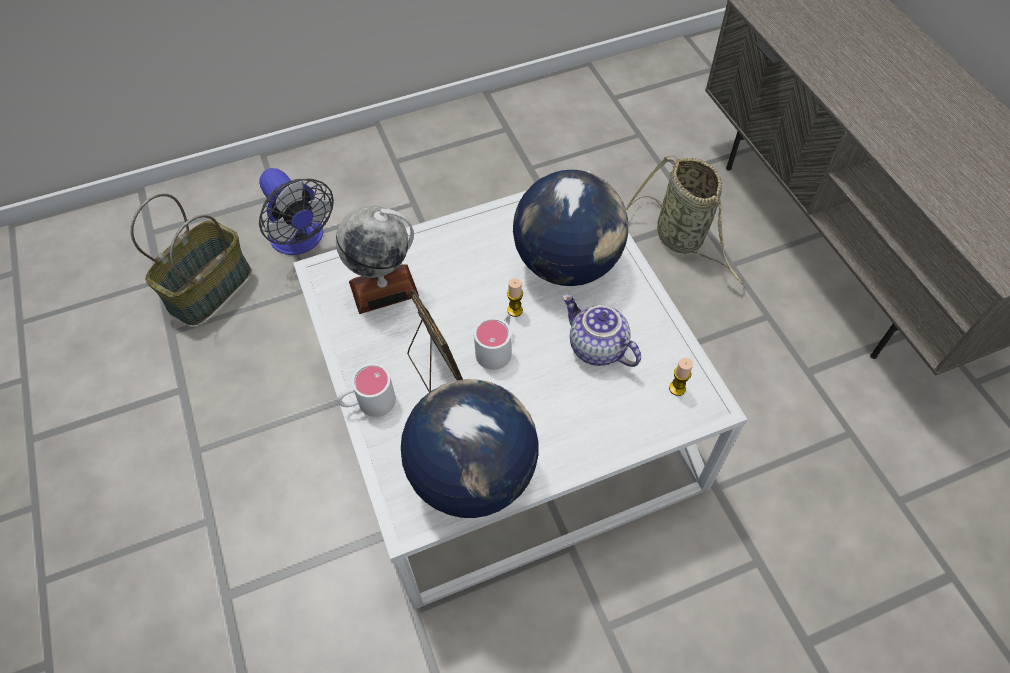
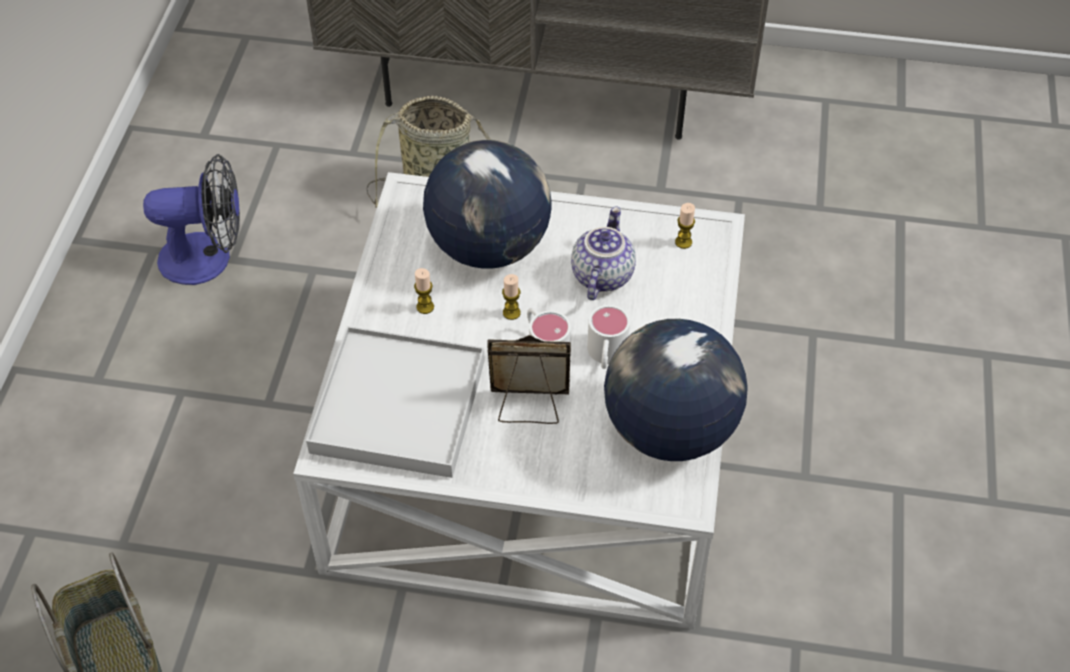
camera: 60 degrees left, 5 degrees down
fan [259,168,334,255] -> fan moved to [143,154,240,285]
globe [336,205,419,314] -> white tray [306,326,485,478]
white mug [337,363,396,417] -> white mug moved to [587,305,630,369]
teapot [563,294,641,367] -> teapot turned 120 degrees clockwise [571,207,636,300]
none -> candle [414,268,434,314]

